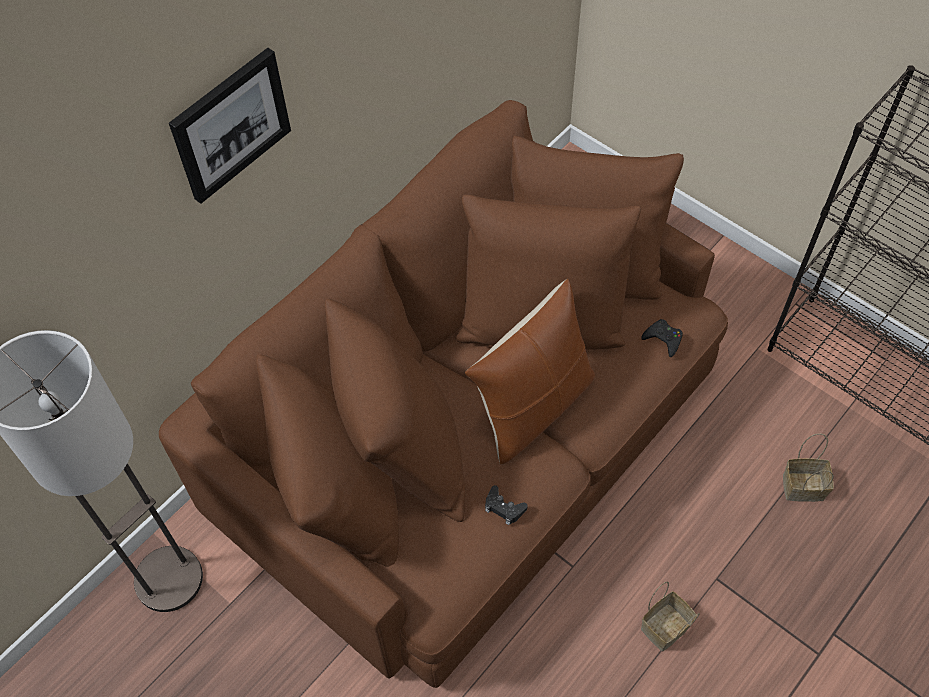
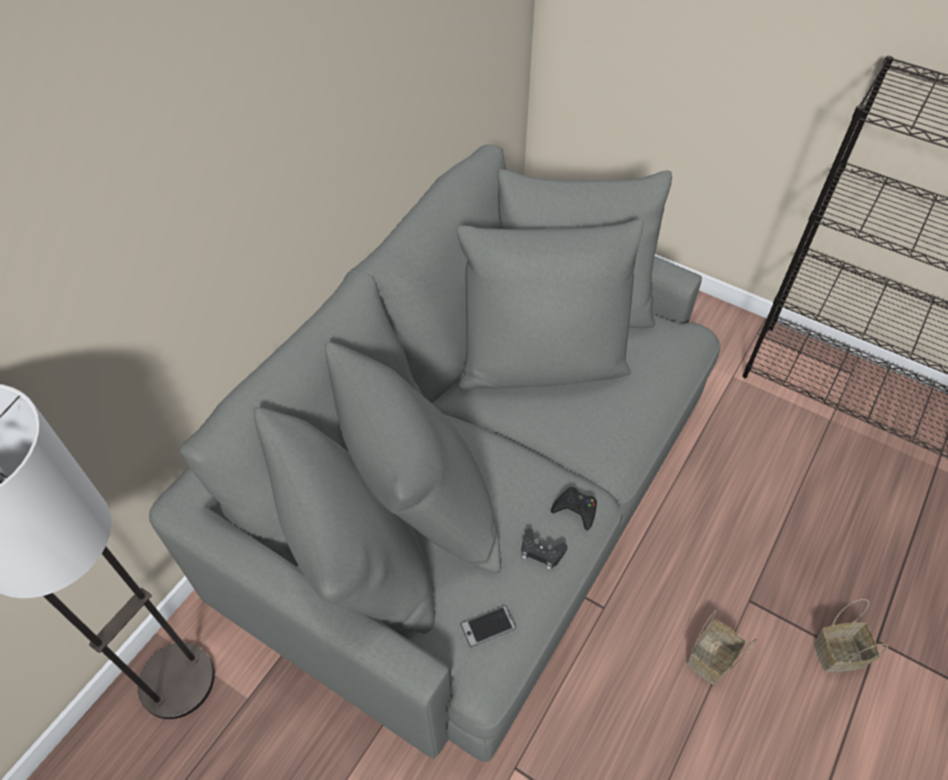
camera: 10 degrees left, 5 degrees down
brown sofa [159,100,728,688] -> grey sofa [149,145,720,762]
picture [169,48,291,204] -> none
brown pillow [465,278,595,465] -> none
black game controller [641,319,683,357] -> black game controller moved to [551,487,597,530]
basket [783,433,834,502] -> basket moved to [814,599,888,673]
none -> phone [460,605,516,648]

